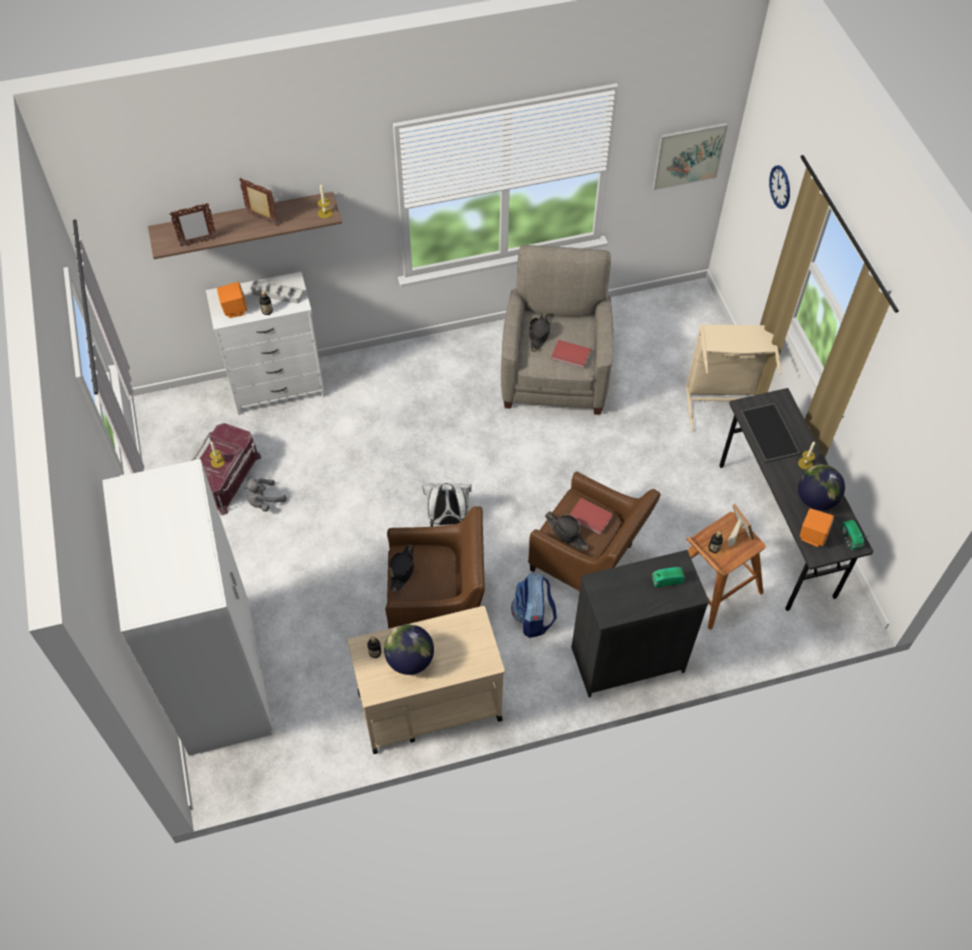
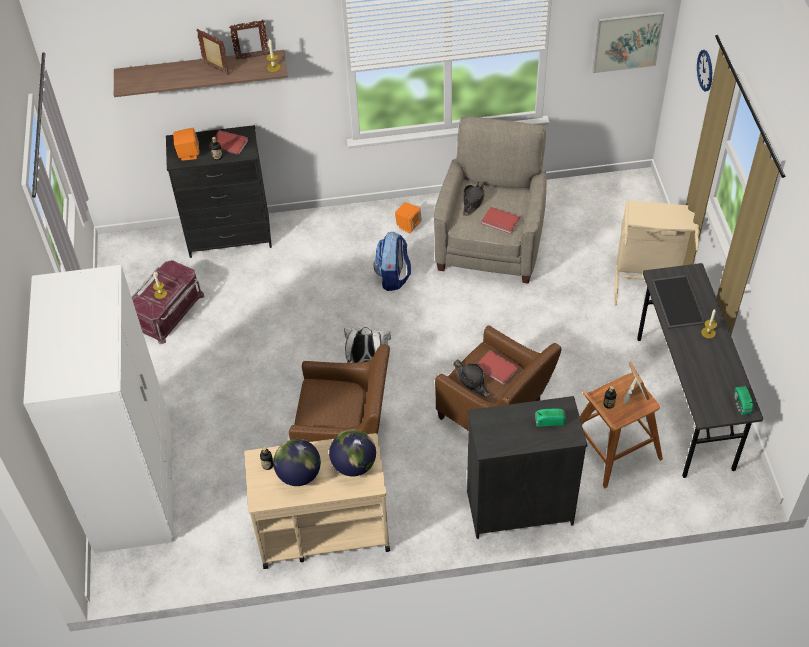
camera: 10 degrees right, 5 degrees down
picture frame [170,203,217,247] -> picture frame moved to [229,20,269,60]
white dresser [206,272,325,415] -> black dresser [166,125,272,258]
grey plush toy [244,478,287,512] -> none
grey tray [251,280,303,303] -> red book [209,130,249,155]
black hat [389,544,414,593] -> none
backpack [511,573,557,638] -> backpack moved to [373,232,411,291]
globe [798,465,845,510] -> globe moved to [329,429,376,477]
orange speaker [800,508,834,547] -> orange speaker moved to [395,202,422,233]

